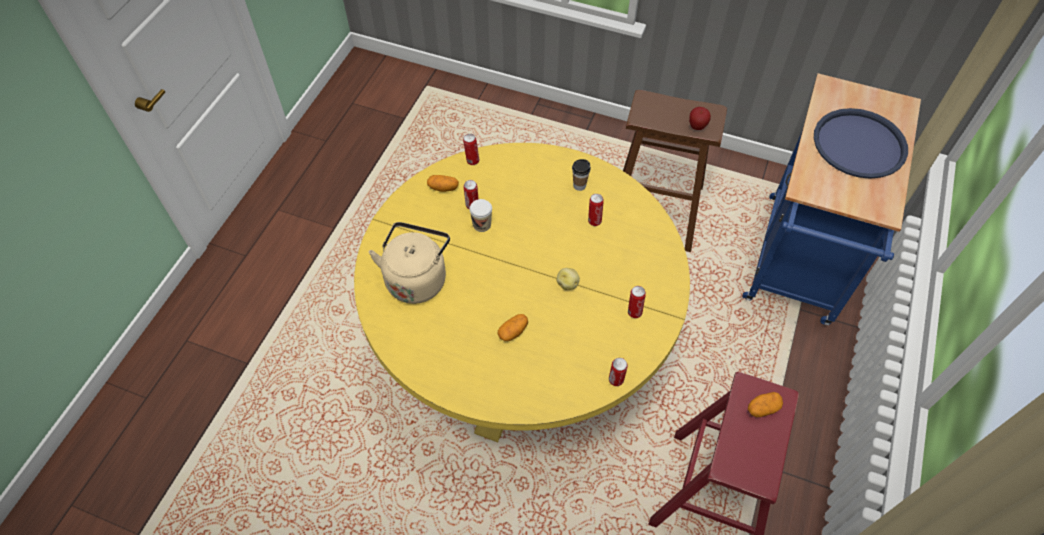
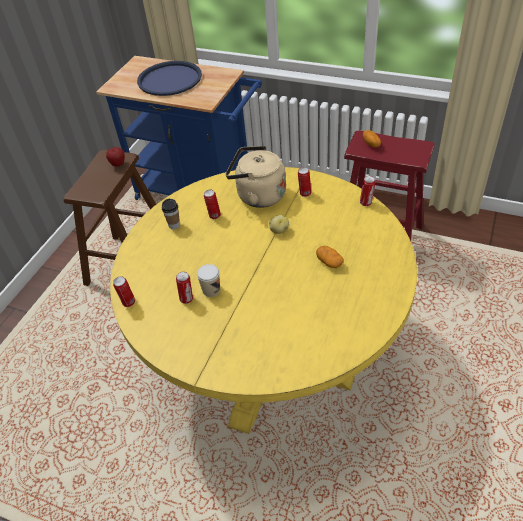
camera: 85 degrees left, 10 degrees down
beige kettle [369,222,450,304] -> beige kettle moved to [226,146,286,208]
potato [427,175,459,192] -> none

